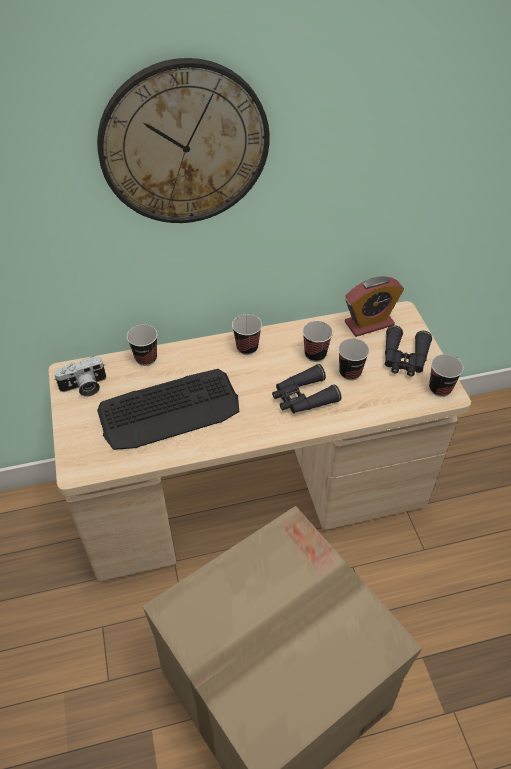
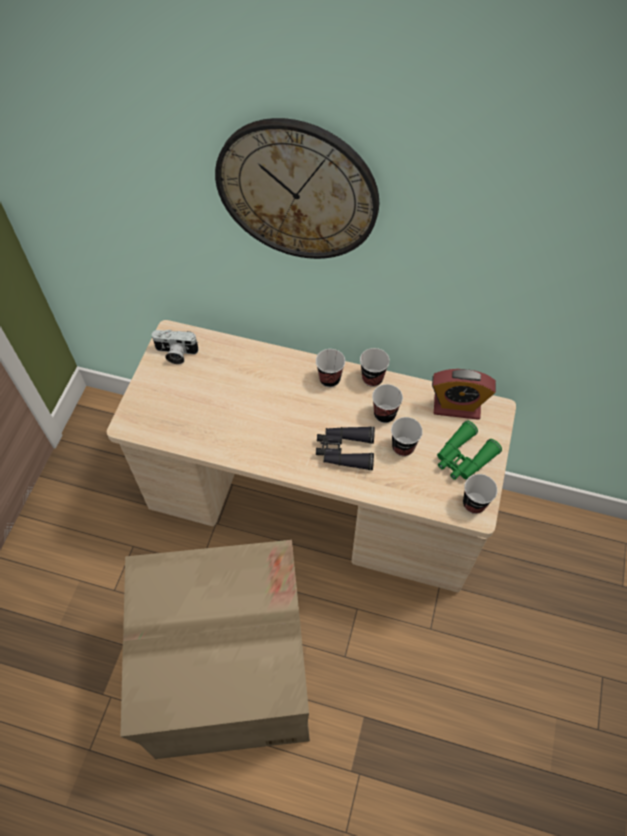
camera: 30 degrees right, 10 degrees up
keyboard [97,369,239,450] -> none
cup [127,324,158,366] -> cup moved to [360,348,390,387]
black binoculars [385,325,432,377] -> green binoculars [437,420,502,480]

